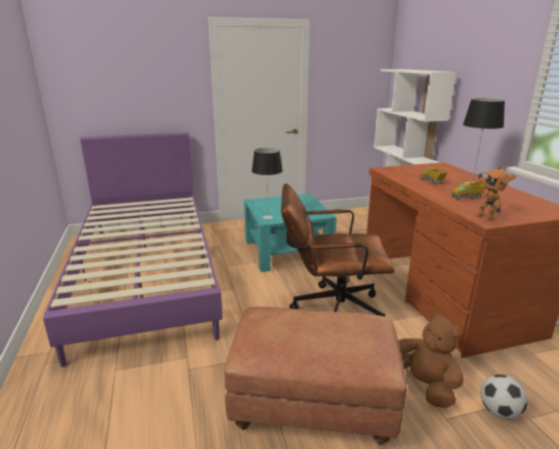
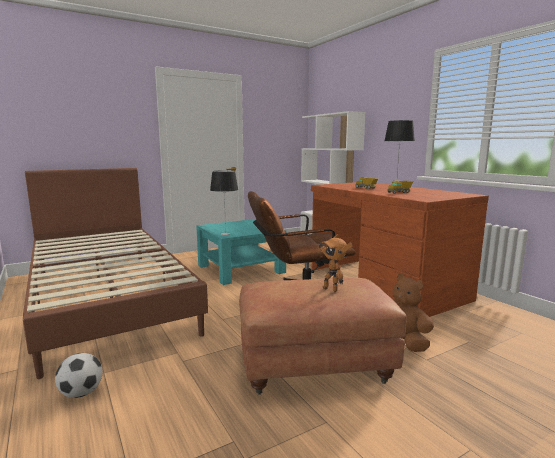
camera: 15 degrees left, 10 degrees down
purple bed [43,132,223,367] -> brown bed [23,168,208,379]
toy robot [477,166,516,220] -> toy robot moved to [318,234,353,292]
football [481,375,528,419] -> football moved to [55,353,103,398]

